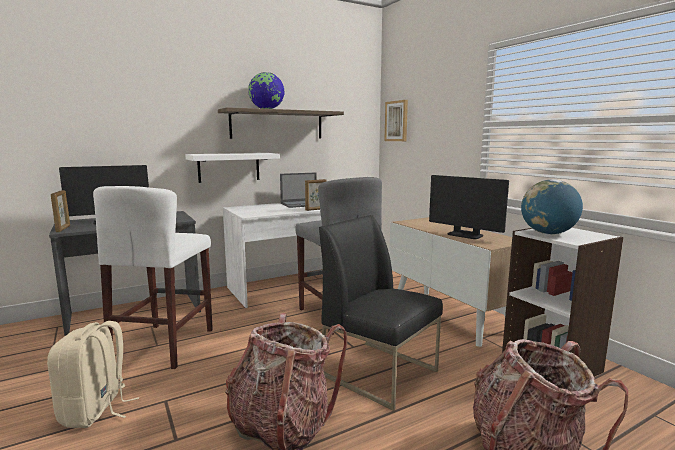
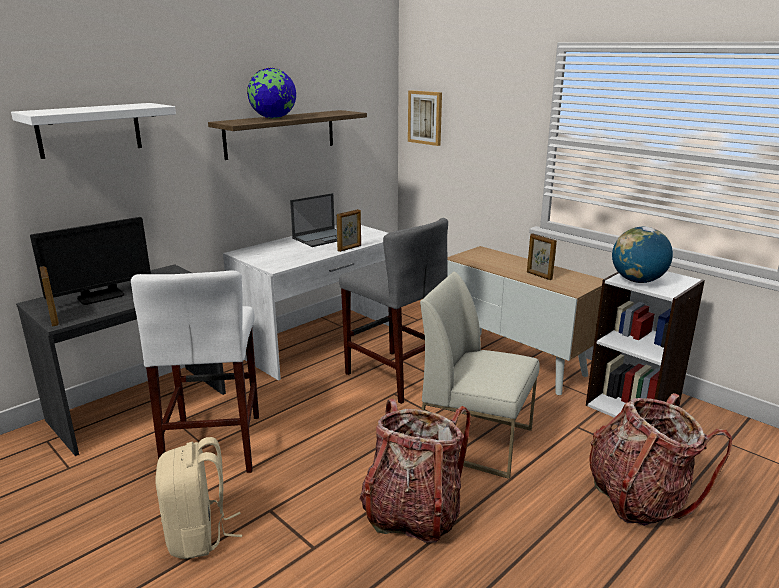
camera: 15 degrees left, 10 degrees up
white shelf [185,153,280,183] -> white shelf moved to [11,103,176,159]
black chair [319,215,443,411] -> white chair [420,271,540,479]
monitor [429,175,509,239] -> picture frame [527,234,557,280]

